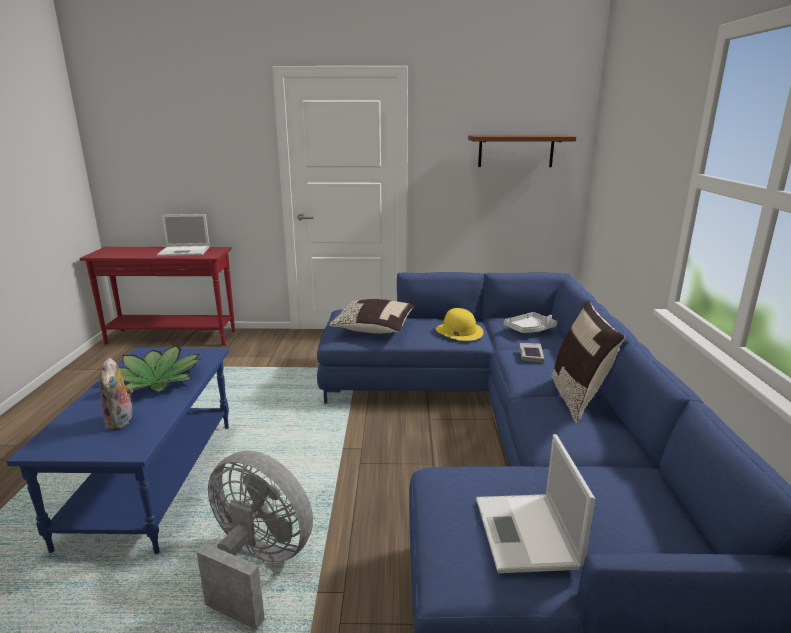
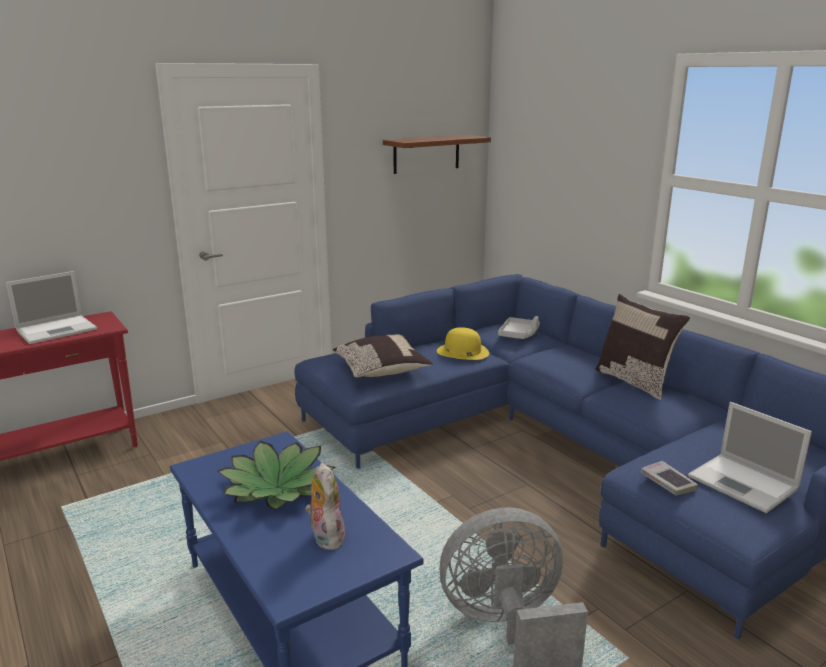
camera: 35 degrees left, 0 degrees up
plush toy [100,358,133,430] -> plush toy turned 150 degrees counterclockwise [305,463,345,550]
book [519,343,544,363] -> book moved to [641,461,698,495]

